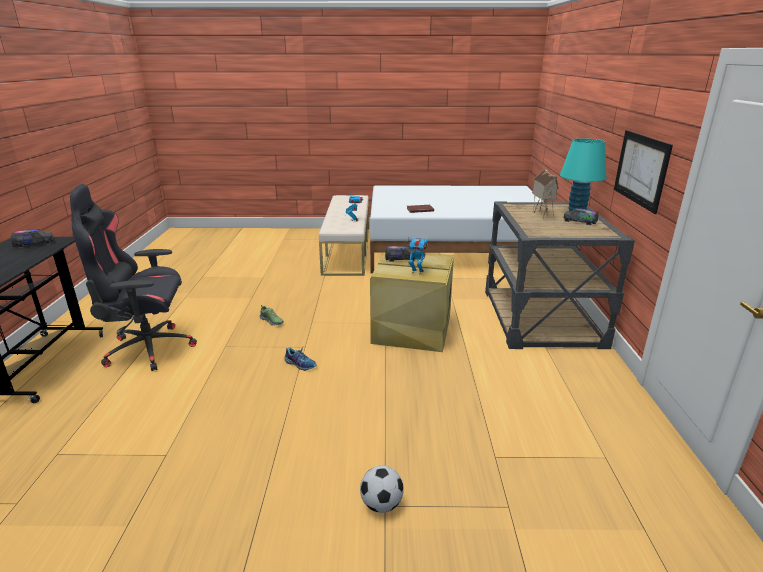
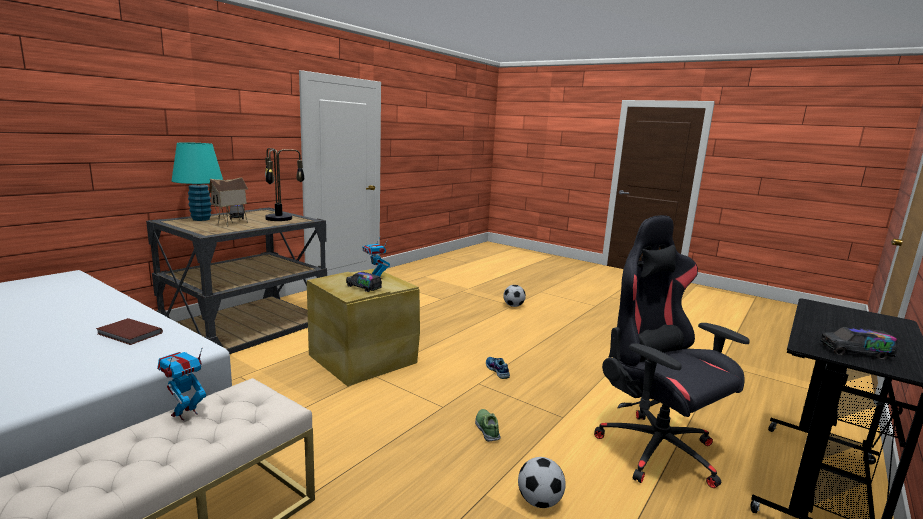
camera: 145 degrees left, 10 degrees down
black office chair [70,184,197,371] -> black office chair turned 150 degrees counterclockwise [594,215,750,488]
picture [614,130,673,214] -> none
none -> table lamp [265,148,304,221]
none -> football [518,457,566,508]

